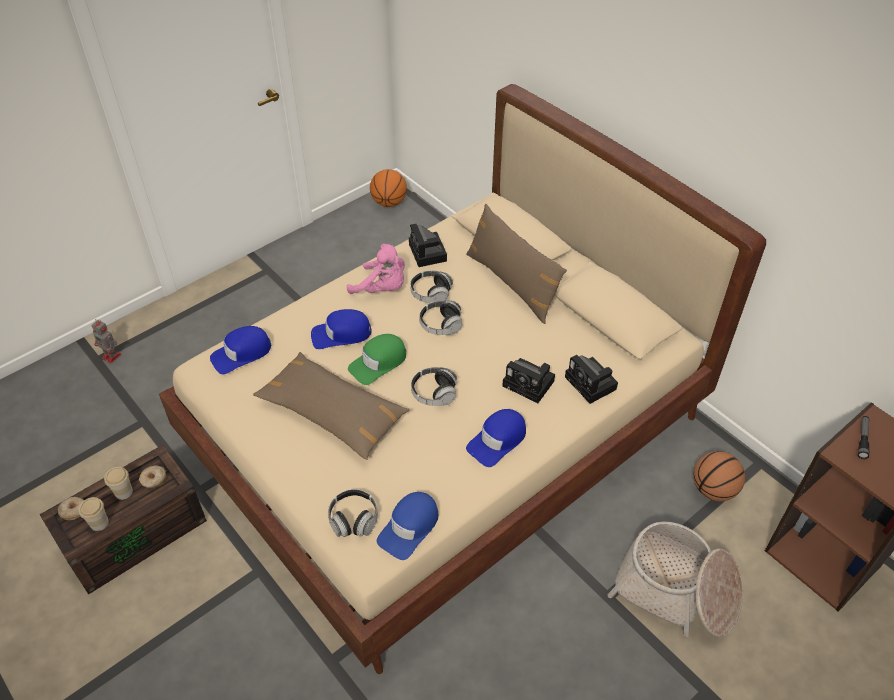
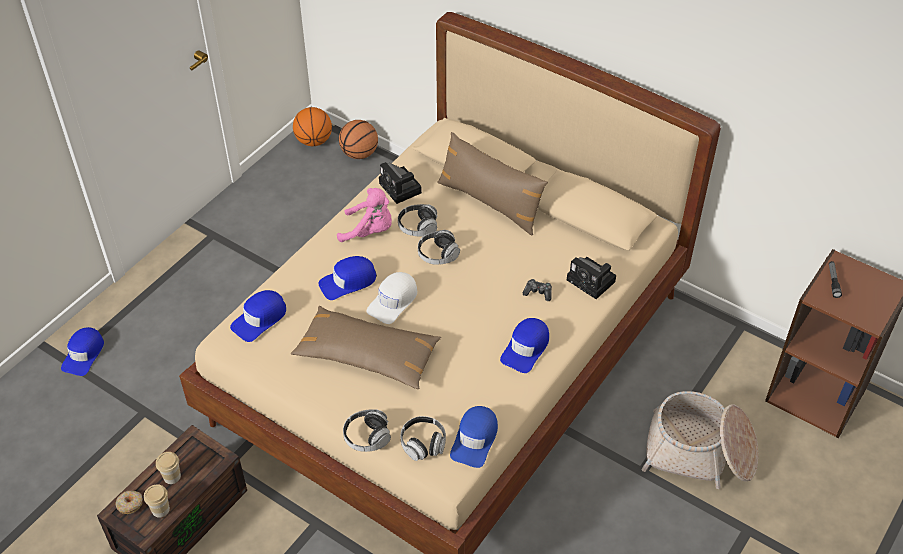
camera: 15 degrees left, 0 degrees up
toy robot [92,319,121,363] -> blue cap [61,327,104,376]
donut [139,465,167,488] -> none
green cap [348,334,406,385] -> white cap [367,272,417,324]
headphones [411,367,457,406] -> headphones moved to [343,409,391,452]
camera [502,358,555,403] -> game controller [523,279,552,301]
basketball [693,451,745,501] -> basketball moved to [339,120,378,159]

